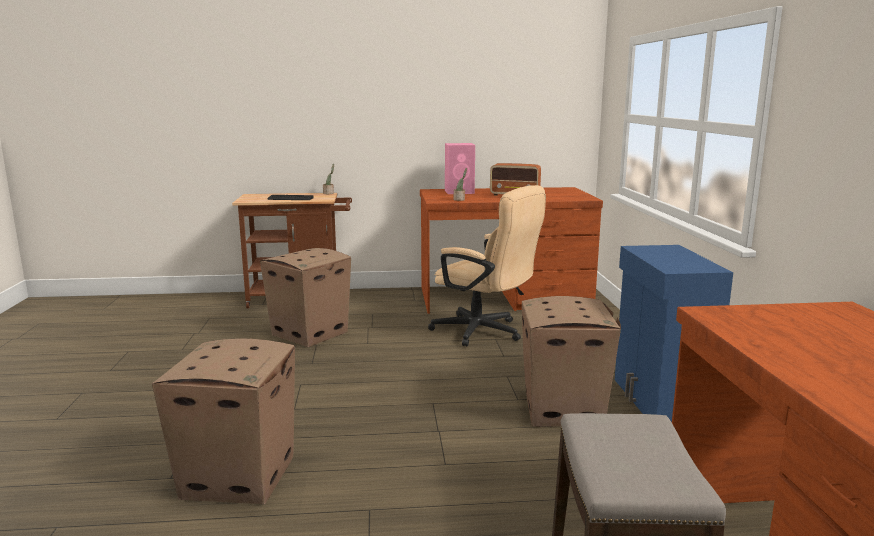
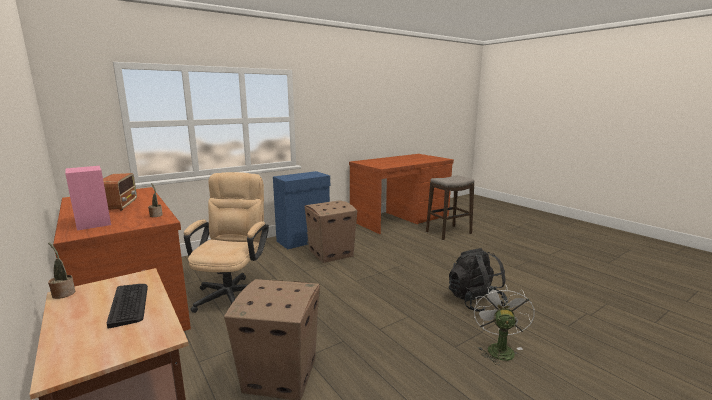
camera: 120 degrees left, 0 degrees up
cardboard box [152,338,295,505] -> black backpack [449,248,508,312]
none -> white fan [474,284,535,365]

